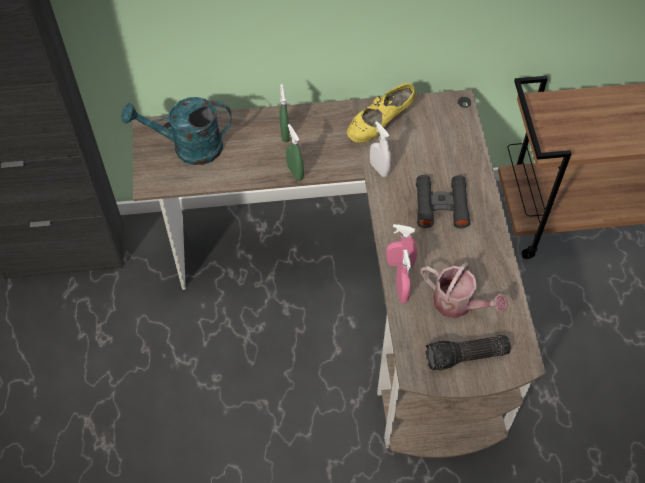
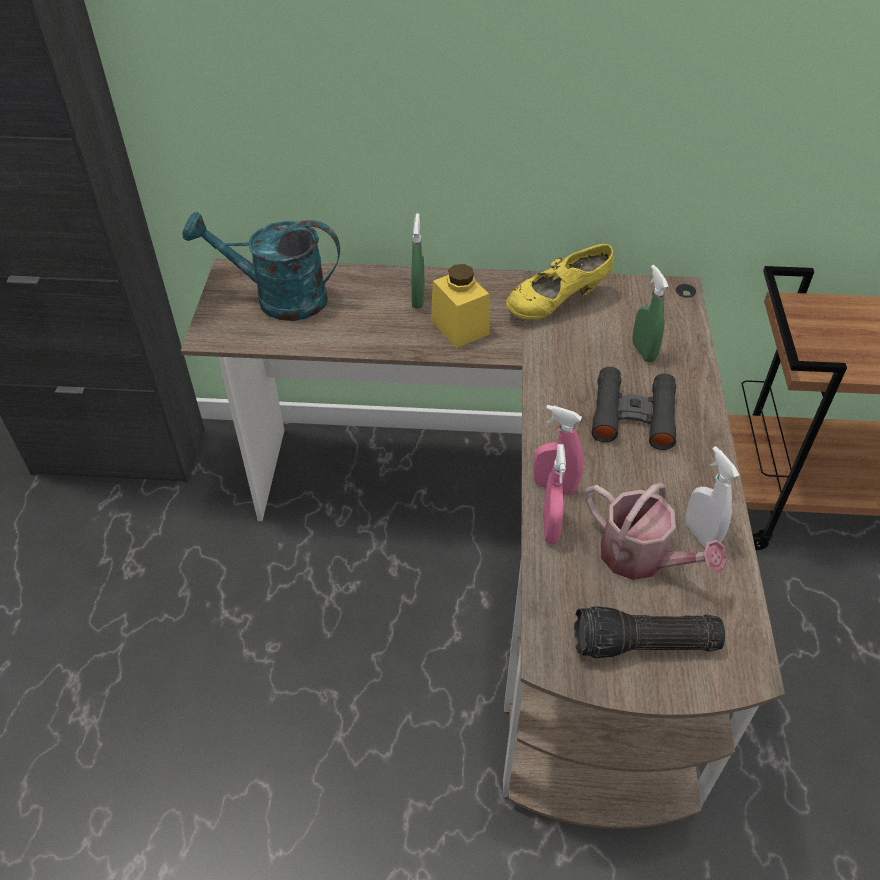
camera: 10 degrees right, 10 degrees down
green spray bottle [286,124,304,181] -> green spray bottle moved to [632,265,669,362]
white spray bottle [370,121,391,177] -> white spray bottle moved to [685,446,739,548]
none -> yellow jar [431,264,489,348]

